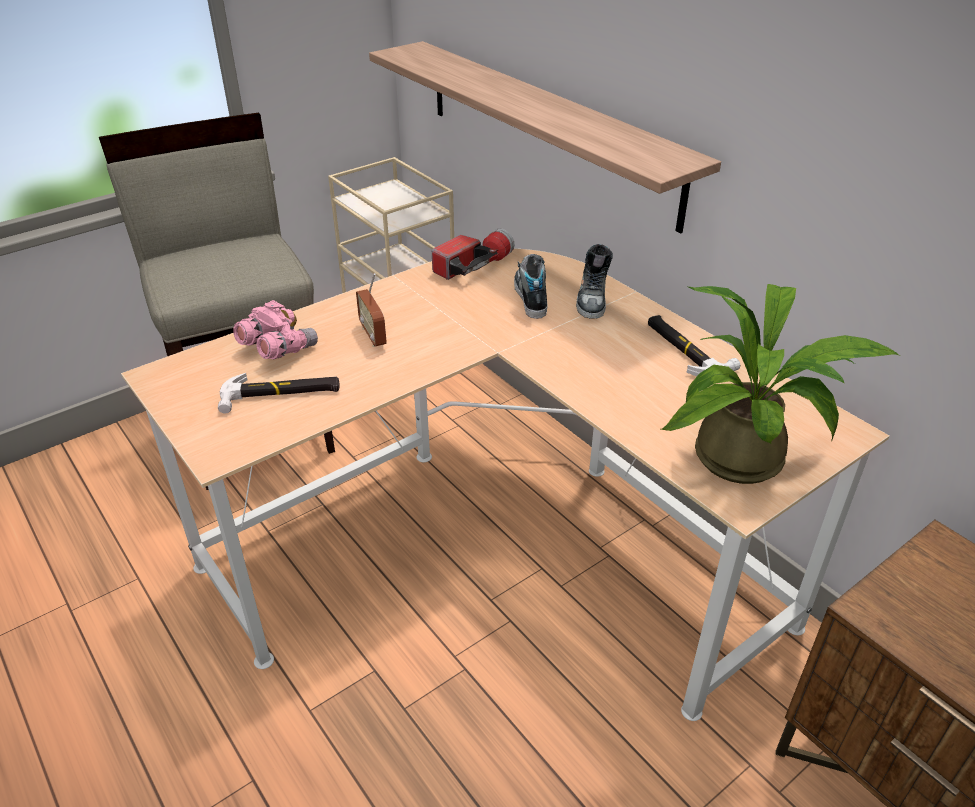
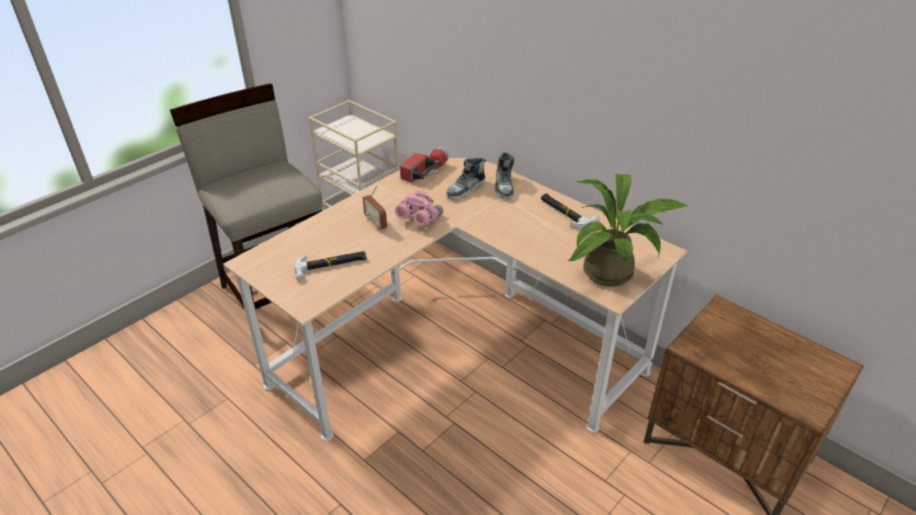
camera: 10 degrees left, 0 degrees up
pink binoculars [233,300,318,359] -> pink binoculars moved to [395,190,443,226]
shelf [369,41,721,233] -> none
shoe [514,254,548,319] -> shoe turned 120 degrees counterclockwise [446,158,486,200]

